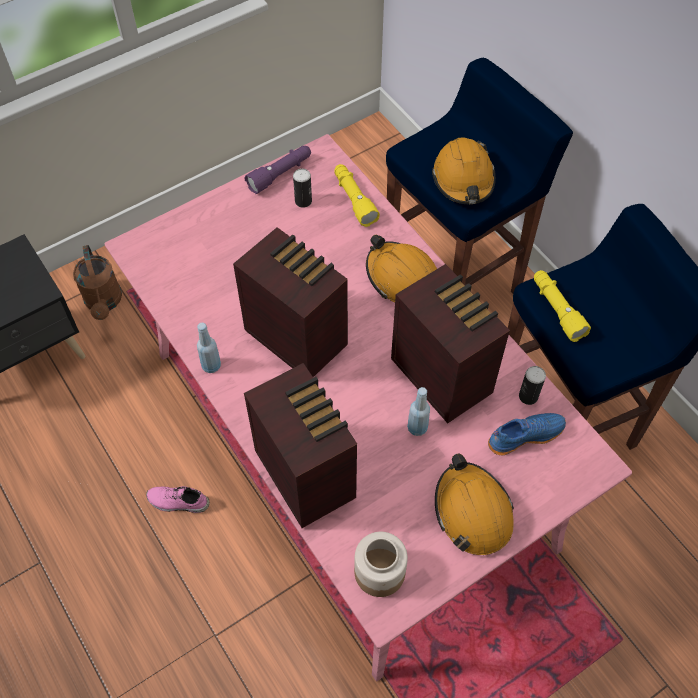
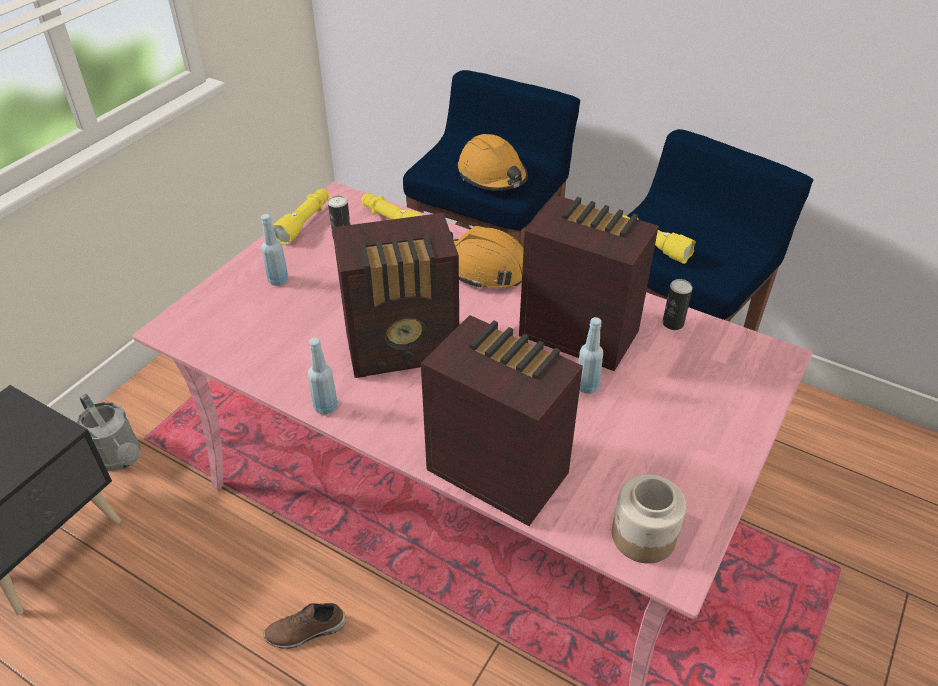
camera: 25 degrees left, 15 degrees down
brown watering can [73,245,122,320] -> grey watering can [76,394,140,471]
pink shoe [146,486,210,513] -> brown shoe [263,603,346,649]
radio [233,227,348,377] -> radio turned 150 degrees clockwise [332,213,459,378]
purple flashlight [244,146,311,194] -> yellow flashlight [273,189,329,245]
orange hard hat [435,454,514,555] -> none
blue shoe [488,413,566,455] -> none
none -> blue bottle [261,214,288,286]

